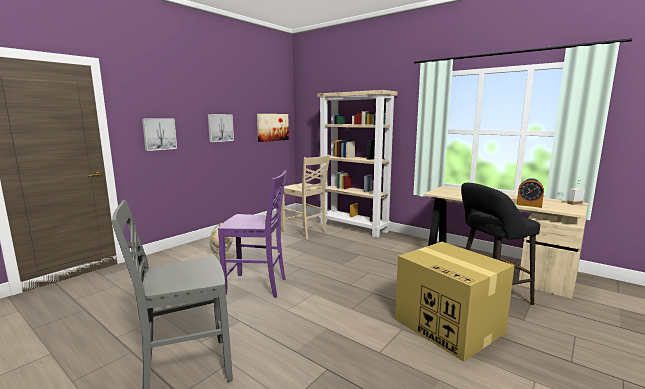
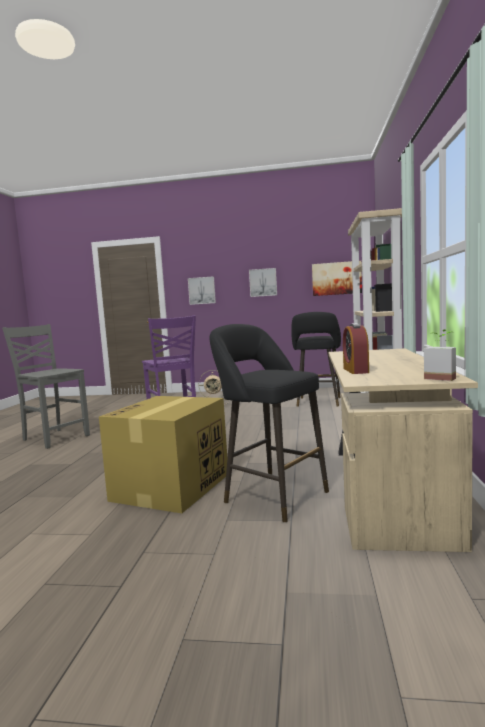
camera: 60 degrees right, 5 degrees down
beige chair [281,155,330,240] -> black stool [291,312,341,407]

